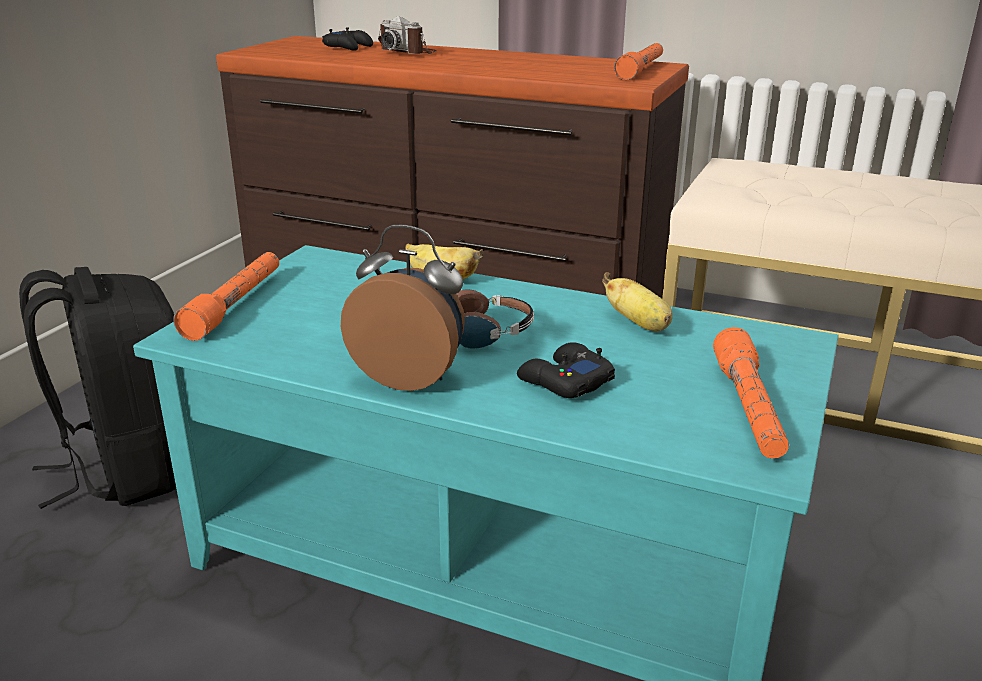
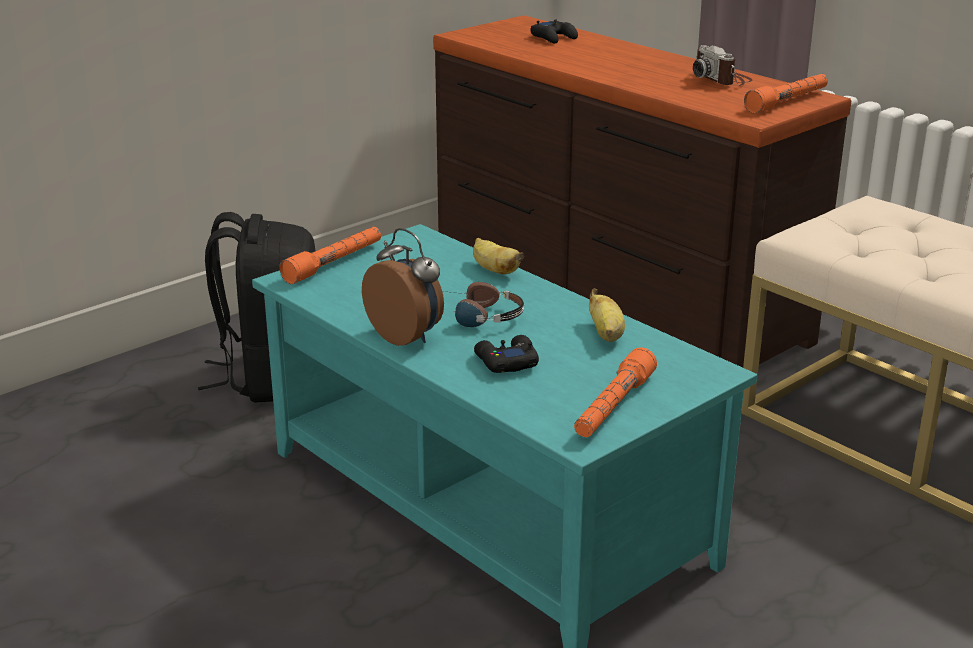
camera: 25 degrees right, 0 degrees up
camera [378,16,437,54] -> camera moved to [693,45,752,85]

